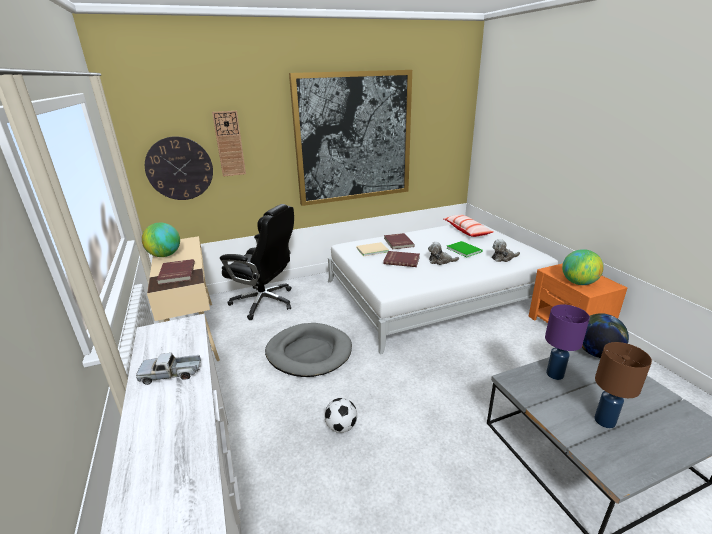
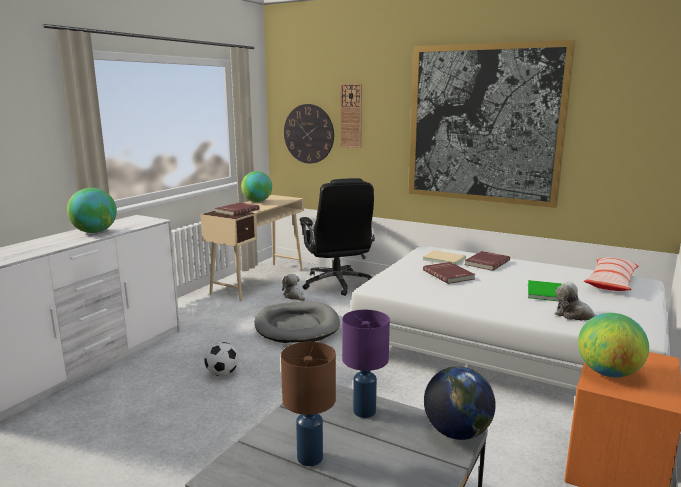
camera: 50 degrees right, 10 degrees down
toy truck [136,353,201,385] -> globe [67,188,117,233]
plush toy [428,242,459,265] -> plush toy moved to [282,274,305,301]

